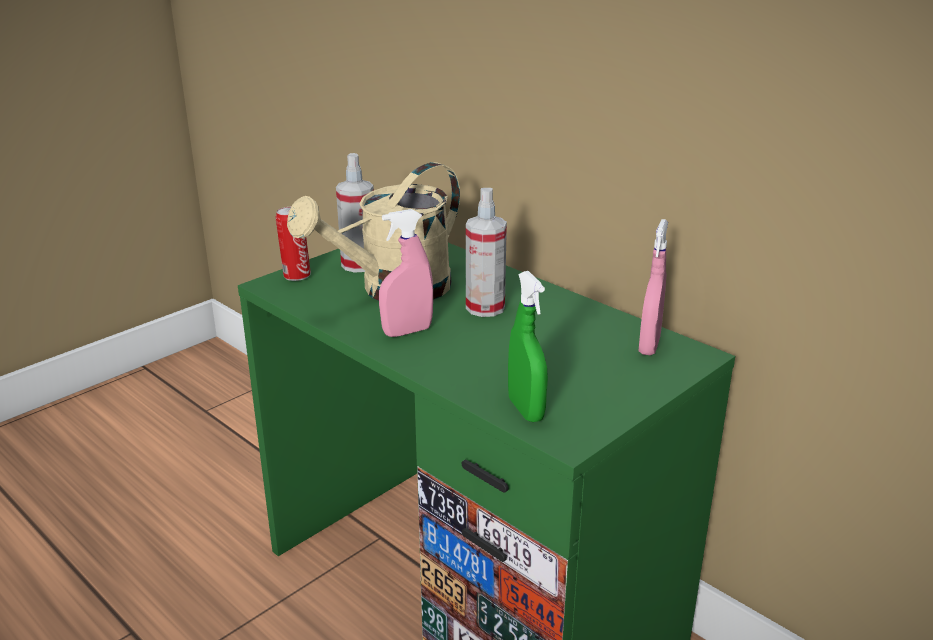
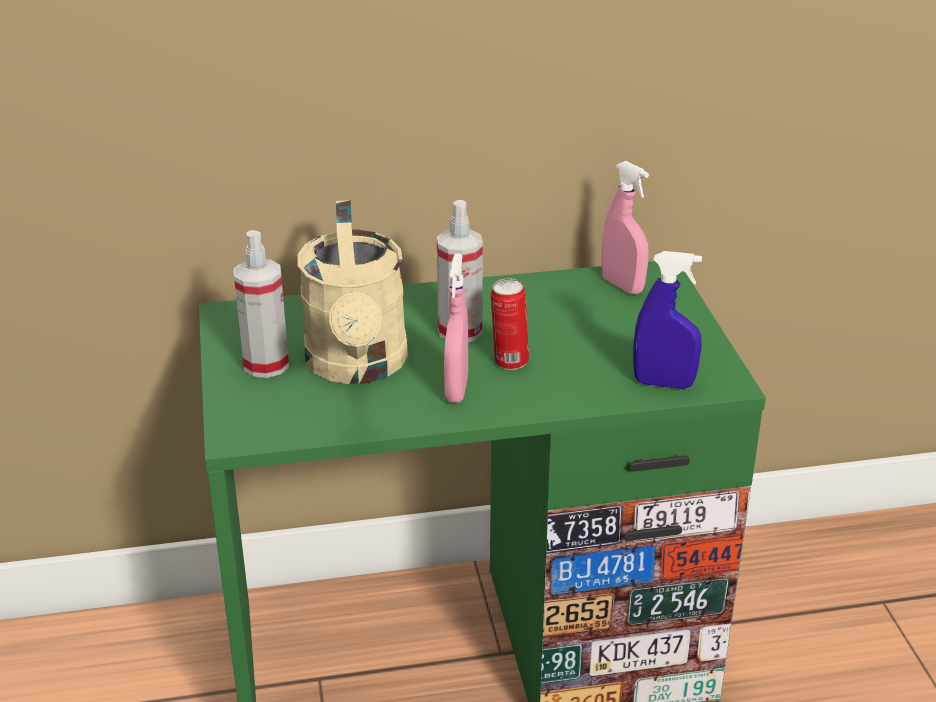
camera: 55 degrees left, 5 degrees up
can [275,207,311,281] -> can moved to [491,278,529,370]
green spray bottle [508,271,548,422] -> blue spray bottle [633,251,702,389]

